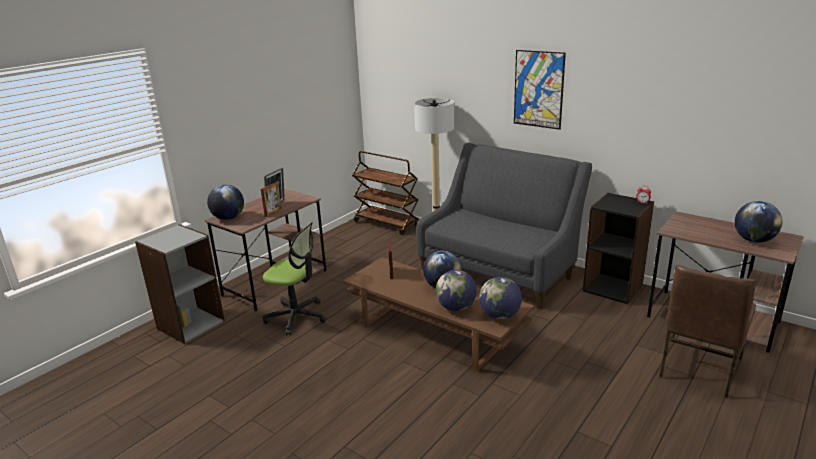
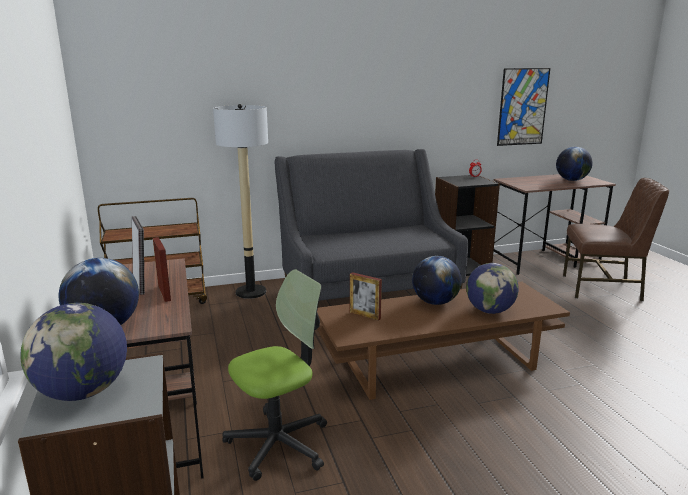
camera: 55 degrees left, 5 degrees down
globe [479,277,522,319] -> globe moved to [20,303,127,401]
picture [514,50,566,130] -> picture moved to [497,68,550,146]
brown chair [659,265,756,398] -> brown chair turned 60 degrees counterclockwise [563,178,669,301]

